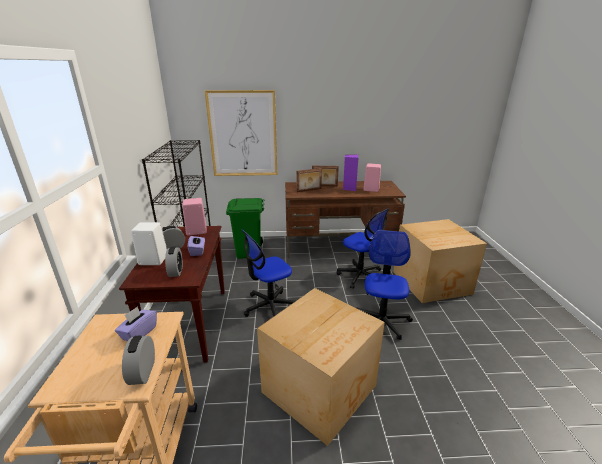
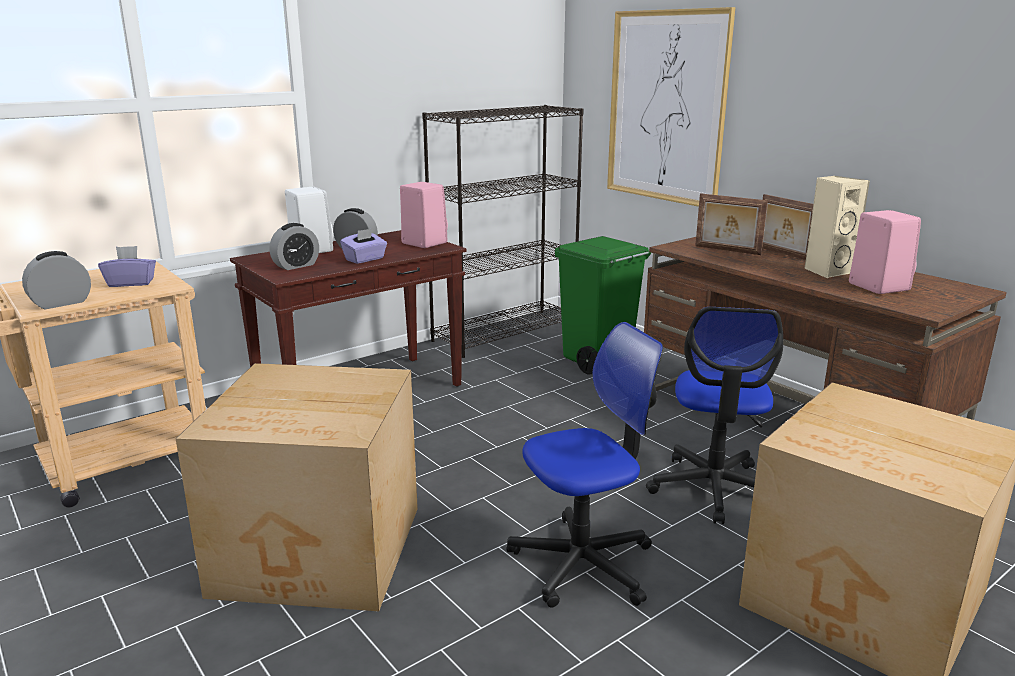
camera: 55 degrees right, 5 degrees down
office chair [241,229,295,317] -> none
purple speaker [343,155,358,191] -> beige speaker [804,176,870,278]

